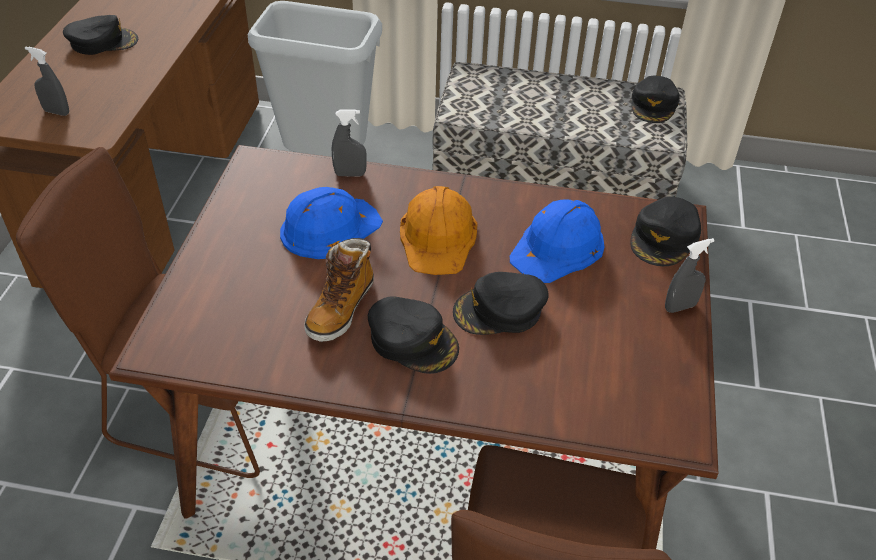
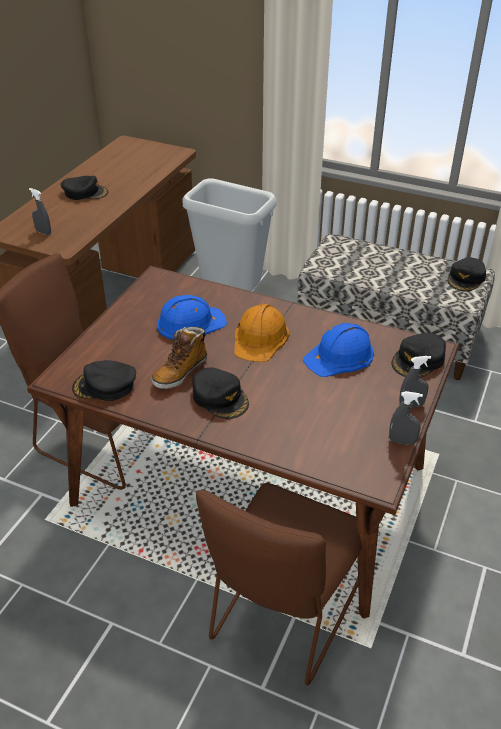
camera: 15 degrees right, 5 degrees down
grey spray bottle [332,109,367,177] -> grey spray bottle moved to [389,391,423,445]
black cap [453,272,549,335] -> black cap moved to [72,360,136,401]

